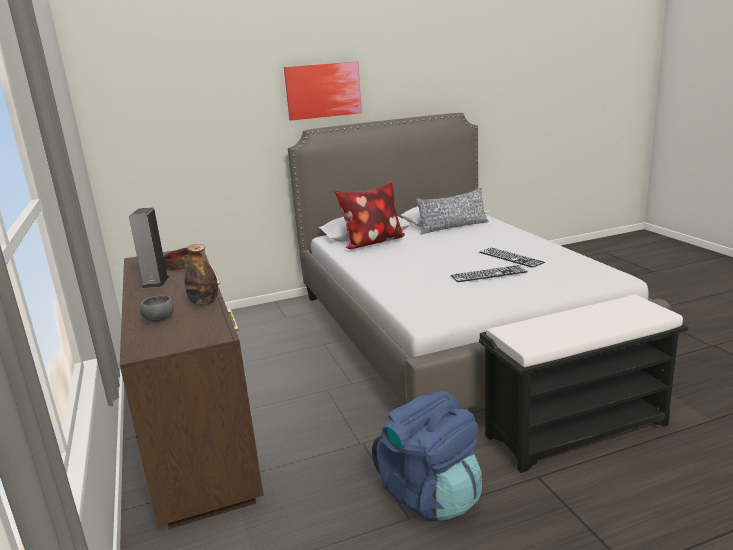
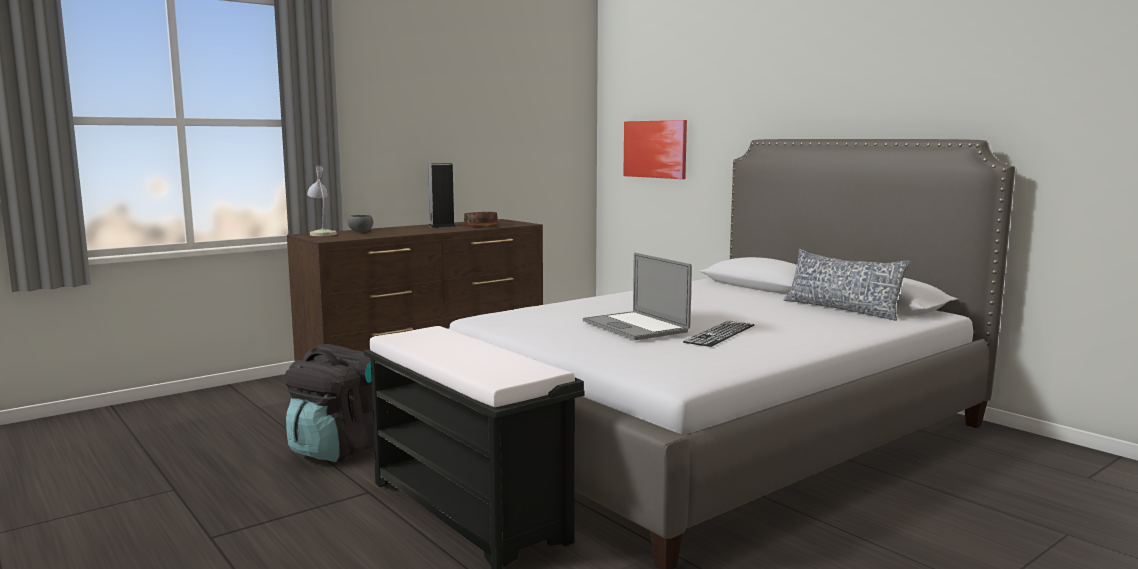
camera: 70 degrees right, 10 degrees down
bottle [185,244,218,306] -> none
picture [284,61,362,121] -> picture moved to [623,120,687,179]
pillow [334,180,405,249] -> none
blue backpack [372,391,482,521] -> black backpack [285,344,375,462]
keyboard [451,265,528,282] -> laptop [583,253,692,340]
none -> table lamp [307,166,337,236]

